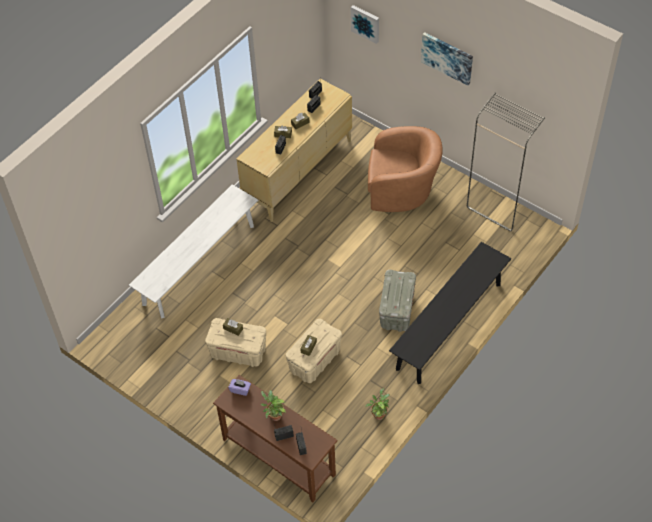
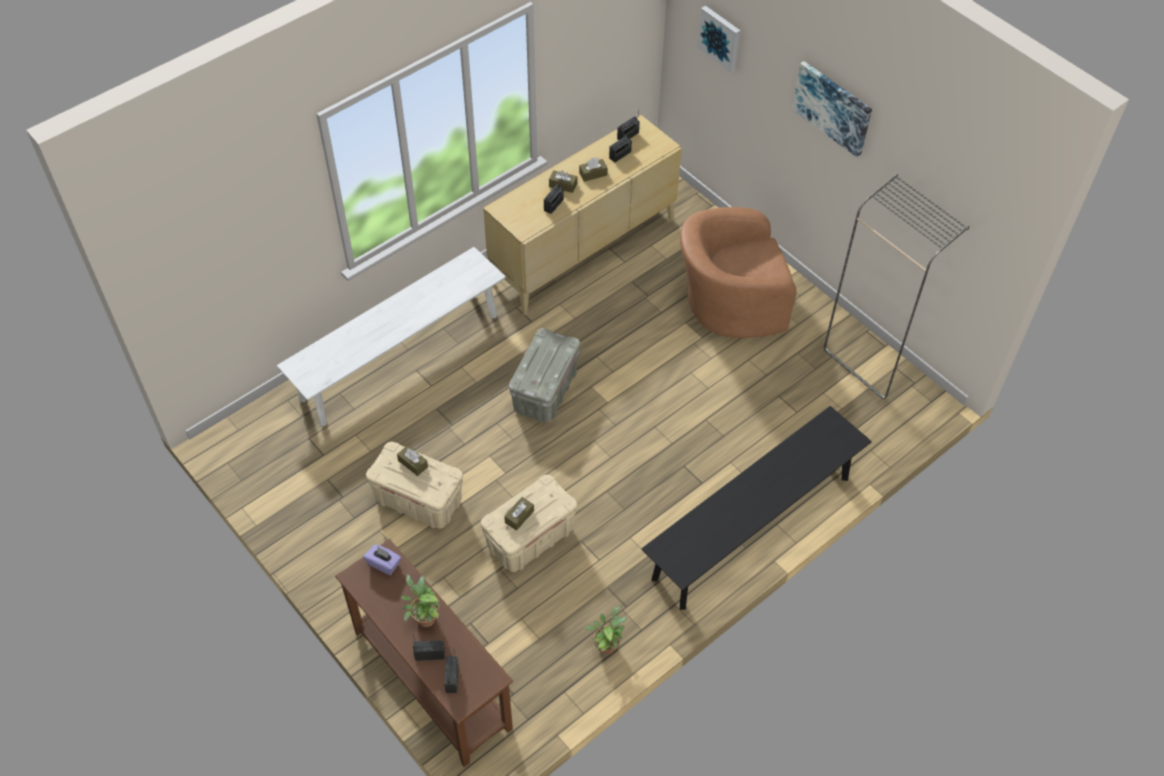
camera: 10 degrees right, 0 degrees up
brown armchair [368,126,443,212] -> brown armchair turned 150 degrees clockwise [680,207,796,338]
grey storage box [379,270,416,332] -> grey storage box moved to [509,328,580,422]

